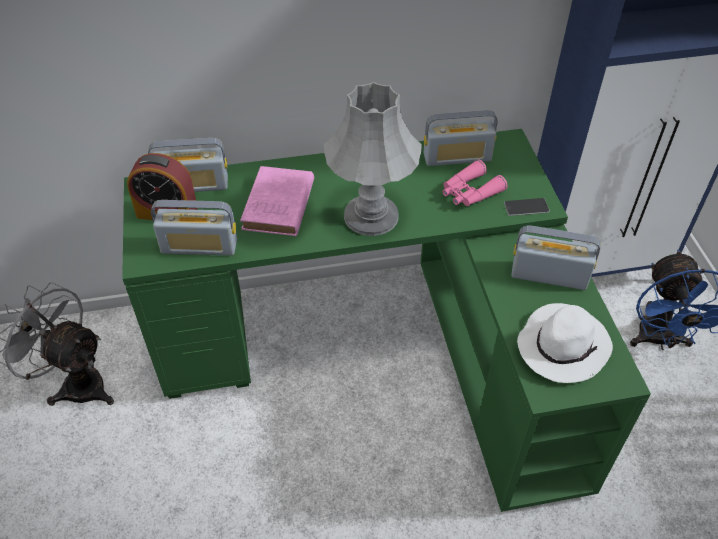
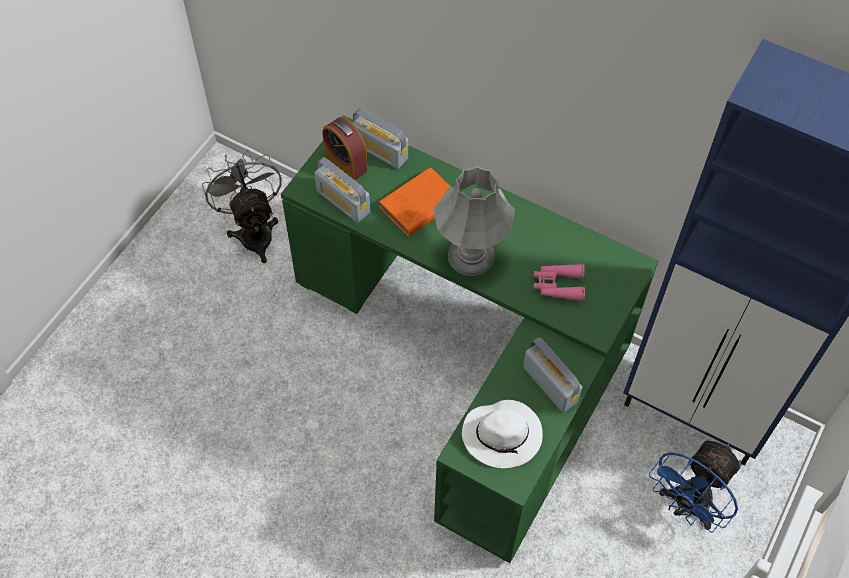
camera: 40 degrees right, 10 degrees up
pink book [240,166,314,236] -> orange book [379,167,452,237]
radio [423,110,497,166] -> none
phone [504,198,550,216] -> none

